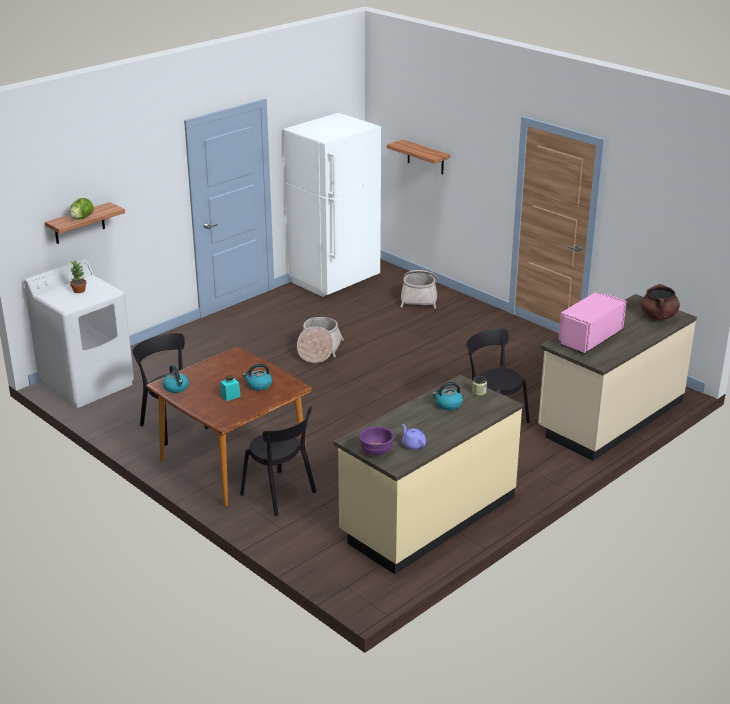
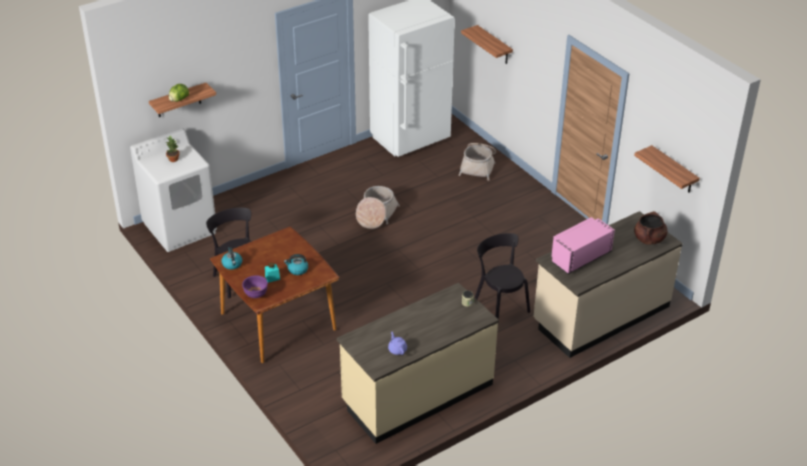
camera: 10 degrees right, 10 degrees up
black chair [240,406,316,516] -> none
purple bowl [359,427,394,456] -> purple bowl moved to [242,275,268,298]
kettle [432,382,463,410] -> none
none -> shelf [634,145,700,193]

